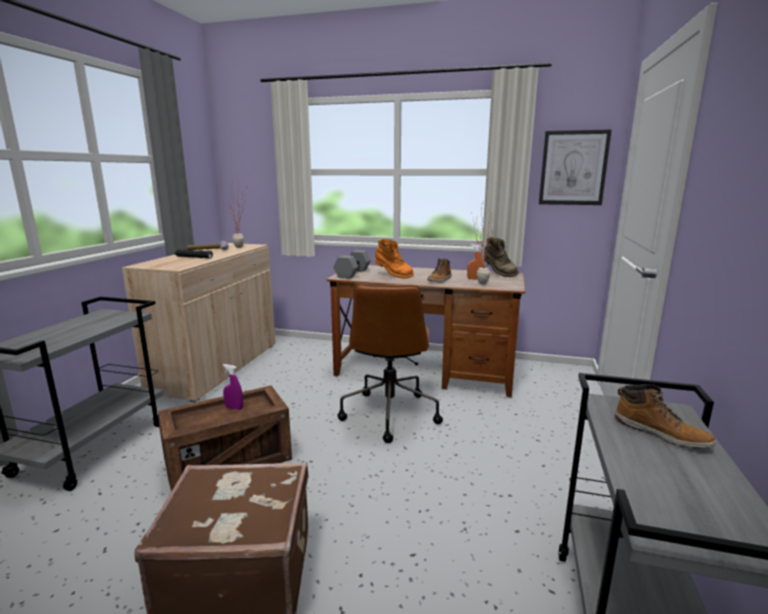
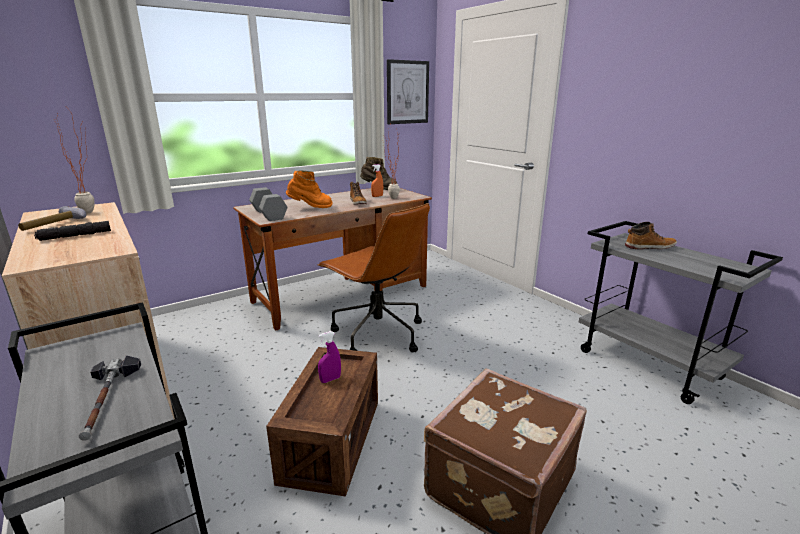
camera: 50 degrees left, 5 degrees up
none -> hammer [79,355,141,441]

